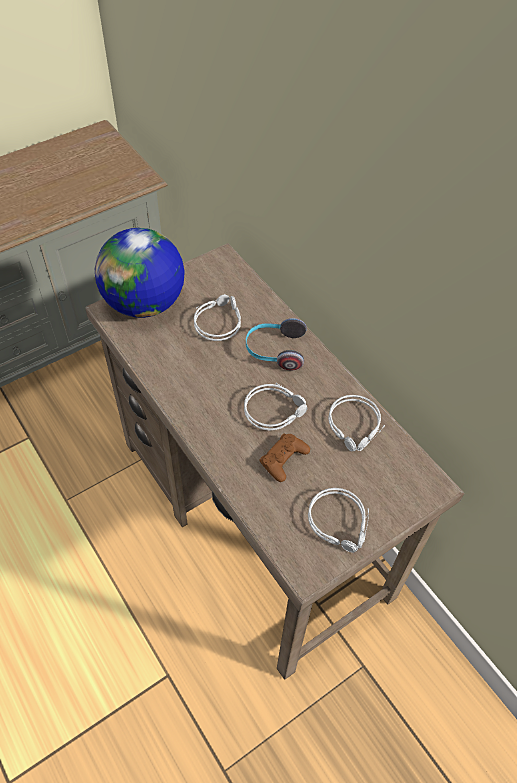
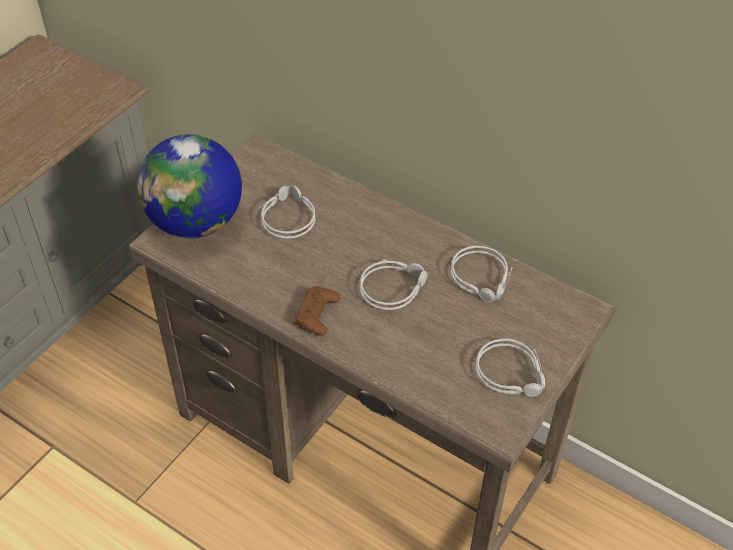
camera: 20 degrees left, 5 degrees down
headphones [246,318,307,371] -> none
brown game controller [259,434,310,482] -> brown game controller moved to [293,286,341,336]

